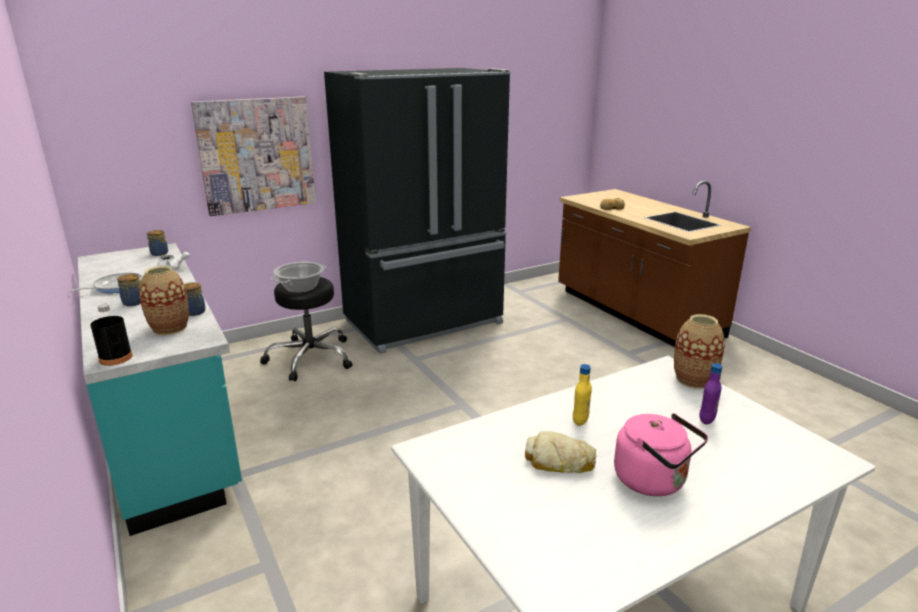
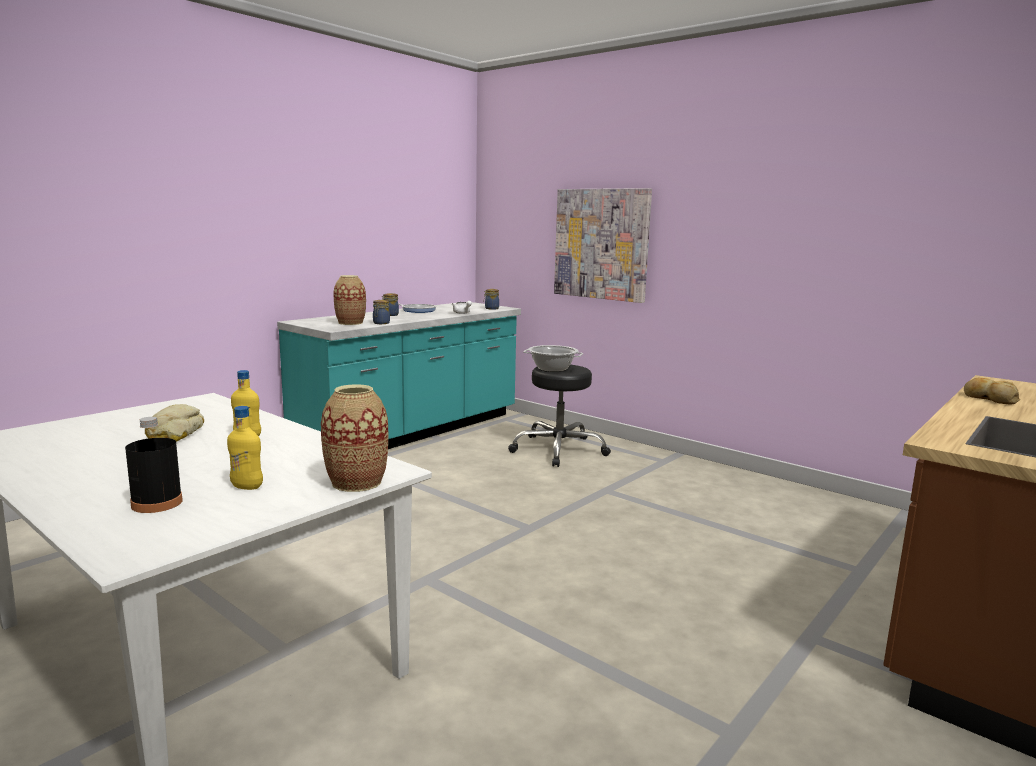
camera: 70 degrees right, 10 degrees down
black bottle [90,304,133,366] -> black bottle moved to [125,417,183,513]
black fridge [324,68,510,354] -> none
pink kettle [614,413,708,496] -> none
purple bottle [699,363,722,424] -> yellow bottle [227,406,263,490]

